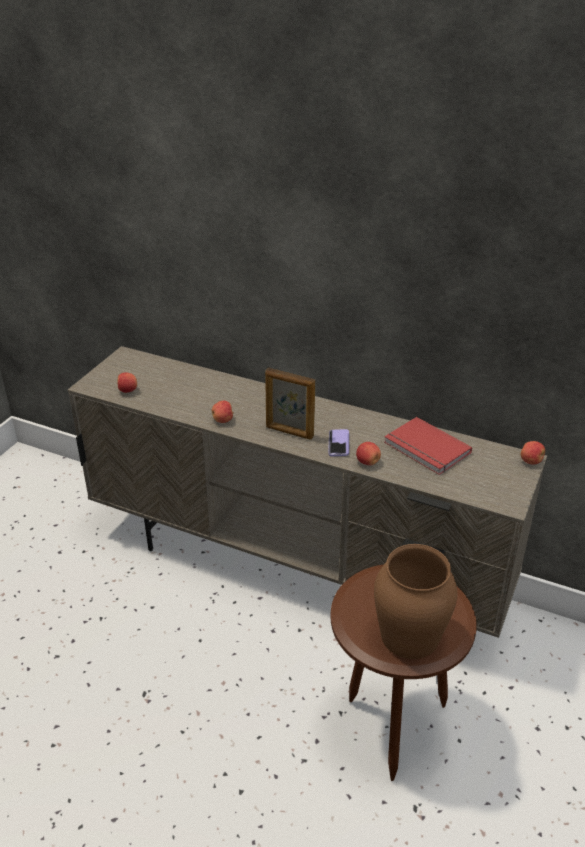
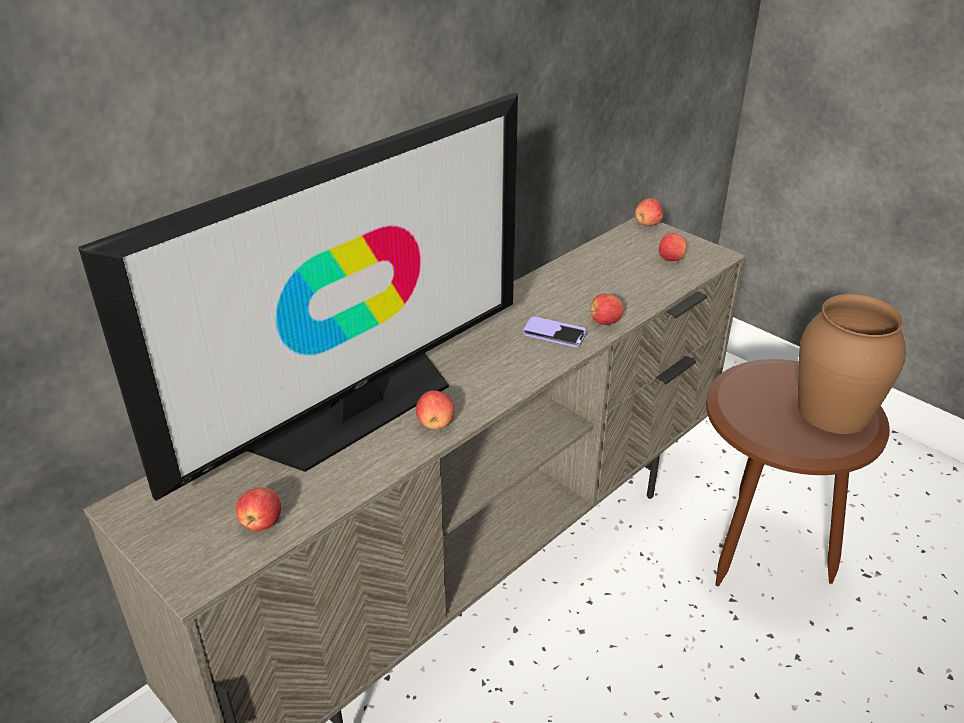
camera: 70 degrees left, 0 degrees up
picture frame [265,368,315,440] -> none
red book [384,417,472,475] -> none
none -> television [78,93,518,501]
none -> apple [659,233,687,261]

